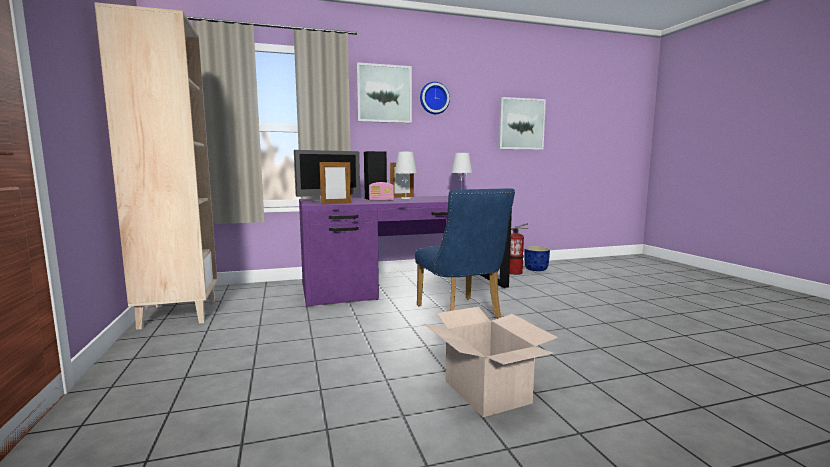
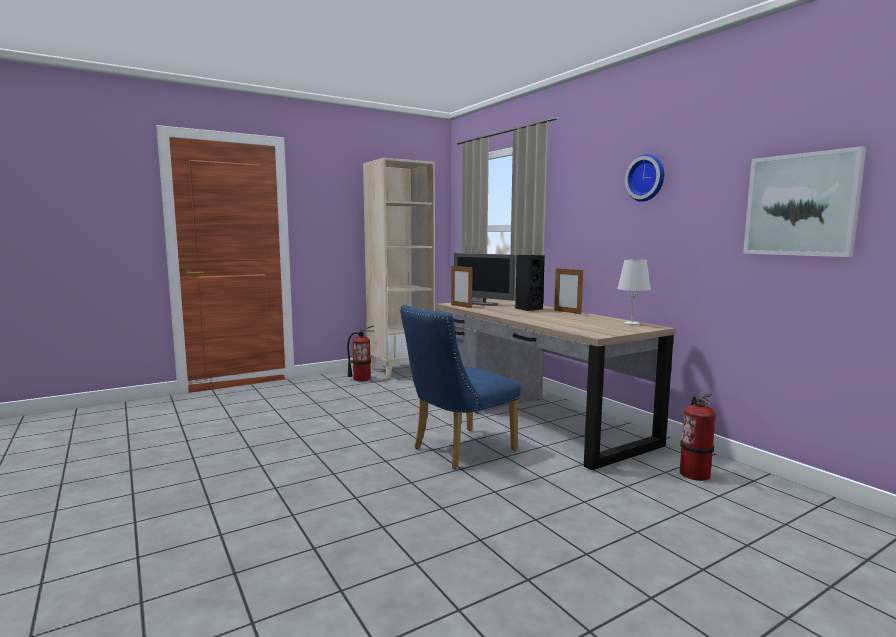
camera: 75 degrees right, 0 degrees up
purple desk [299,196,513,306] -> brown desk [436,299,675,470]
picture [356,62,412,123] -> none
radio [369,182,394,201] -> none
white table lamp [395,152,417,199] -> none
cardboard box [424,307,558,417] -> none
blue planter [524,246,550,271] -> none
none -> fire extinguisher [347,325,374,381]

